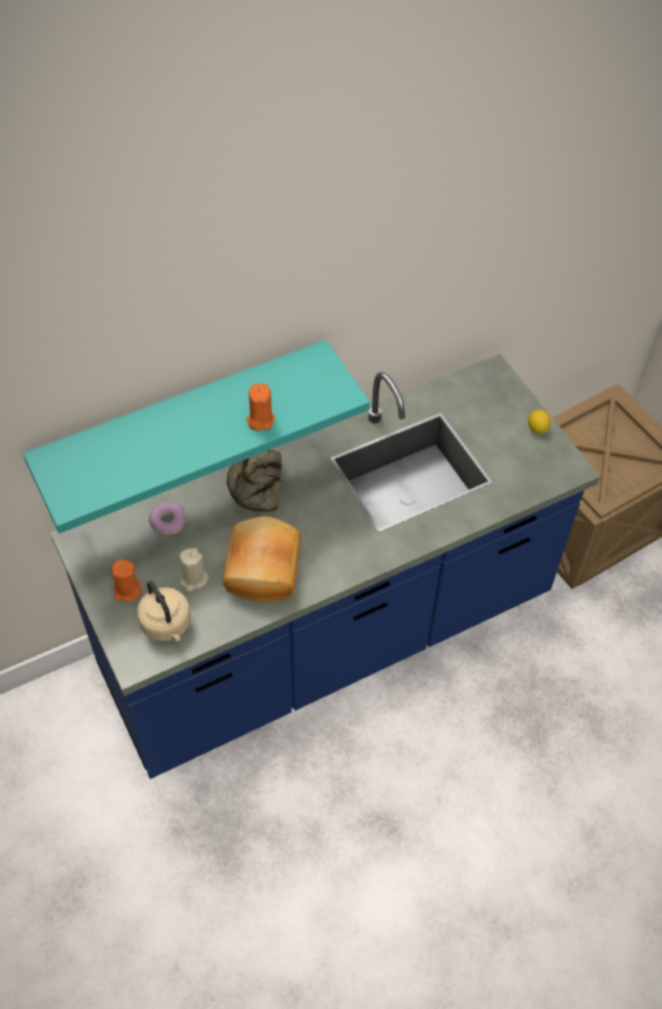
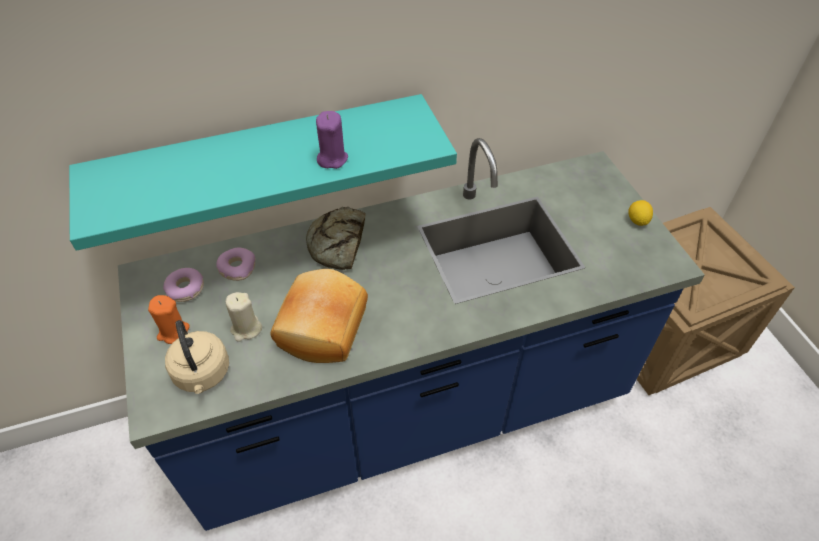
camera: 10 degrees right, 5 degrees down
orange candle [247,383,275,431] -> purple candle [316,111,348,169]
none -> donut [163,268,204,302]

